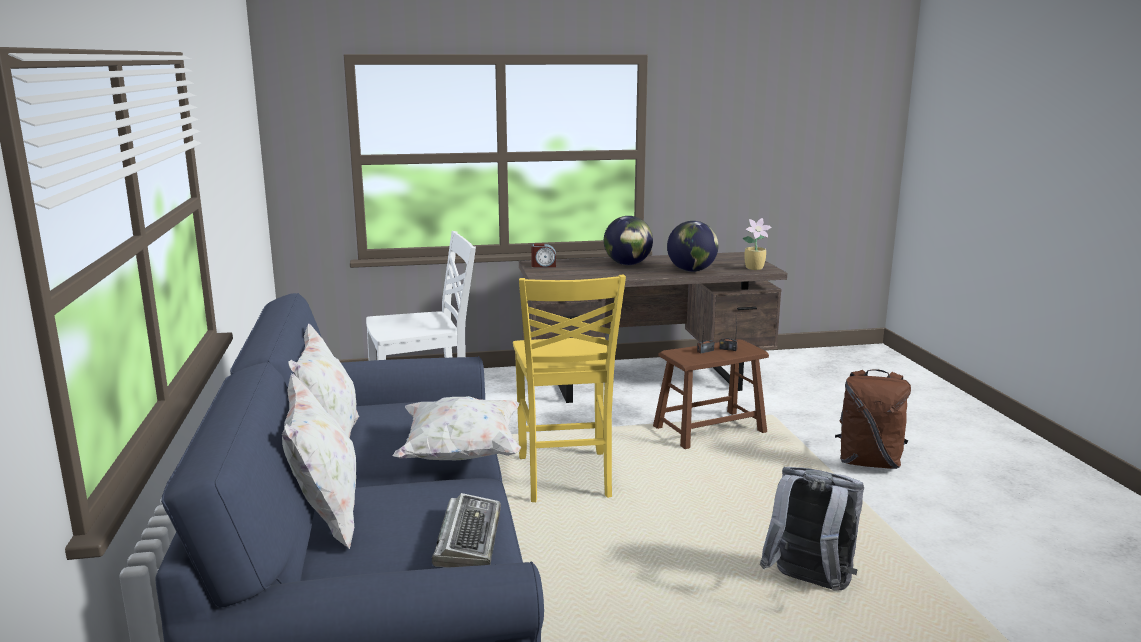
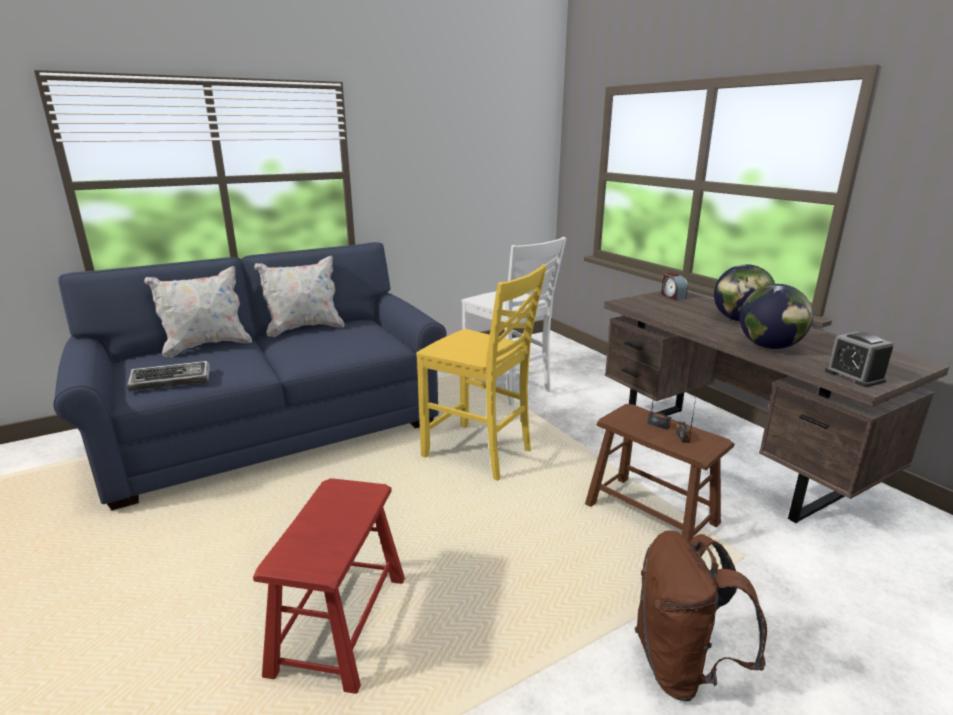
camera: 70 degrees right, 5 degrees up
white pillow [392,396,522,460] -> none
yellow chair [513,275,626,502] -> yellow chair turned 120 degrees counterclockwise [416,264,547,481]
potted plant [742,218,772,270] -> alarm clock [825,332,894,387]
grey backpack [760,467,864,590] -> red stool [253,478,405,694]

